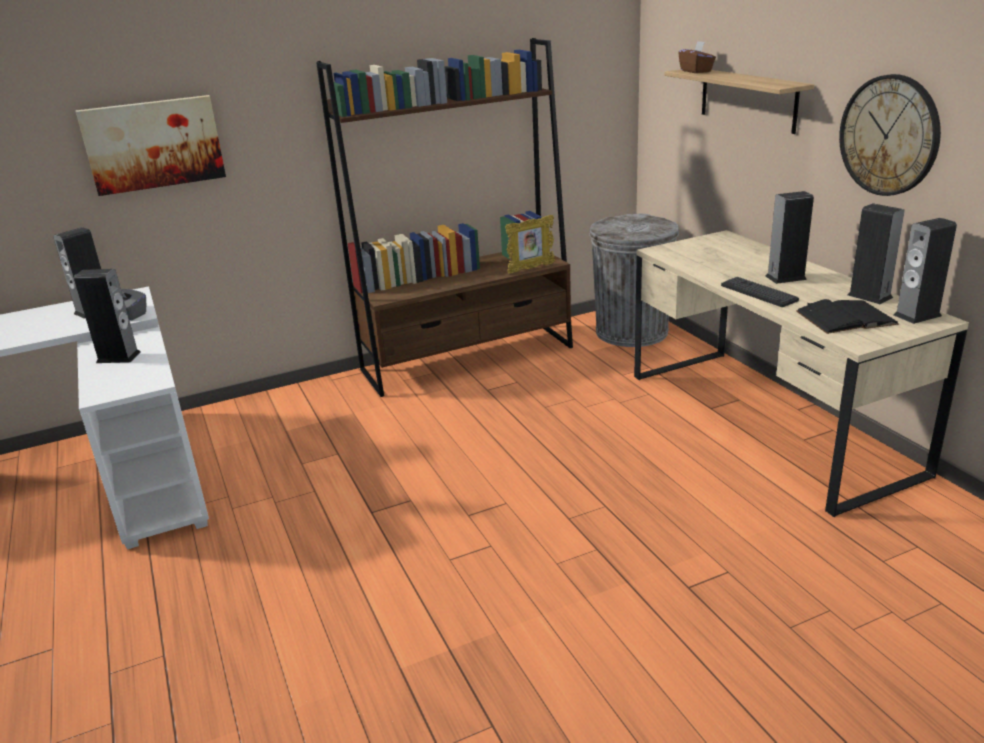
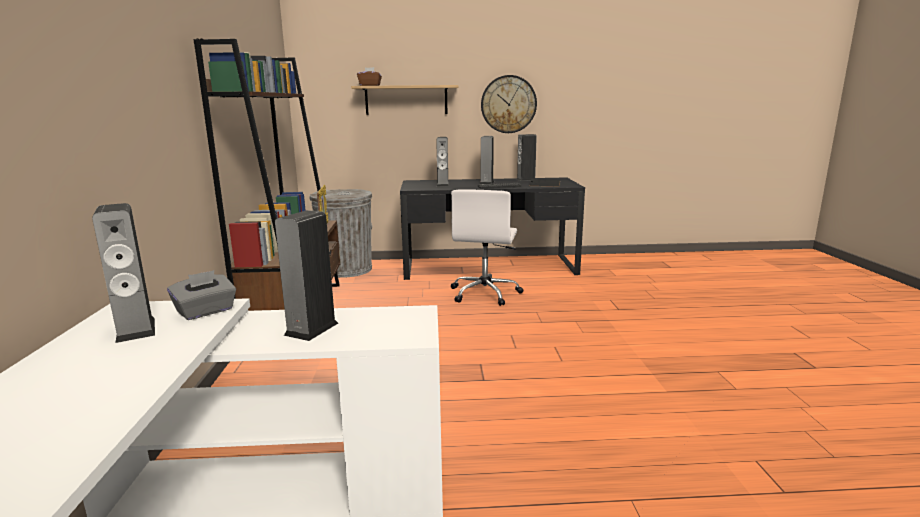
camera: 70 degrees left, 10 degrees down
picture [76,95,226,196] -> none
beige desk [634,230,969,517] -> black desk [400,177,585,280]
speaker [894,218,957,324] -> speaker moved to [436,137,449,186]
none -> white office chair [451,189,523,306]

